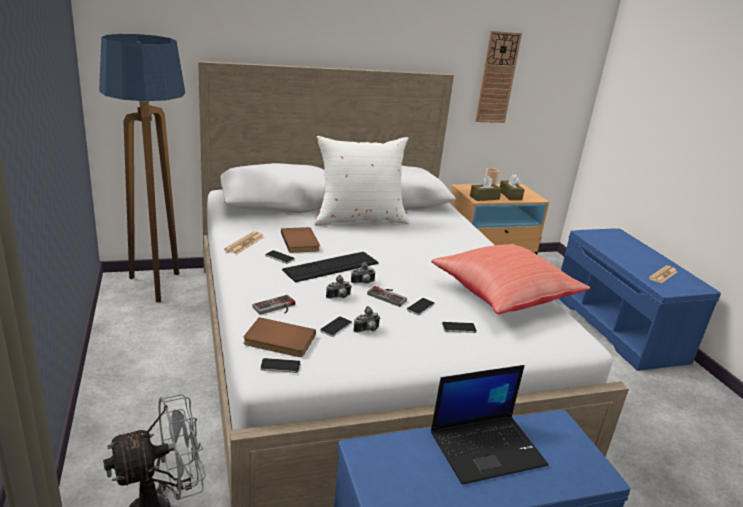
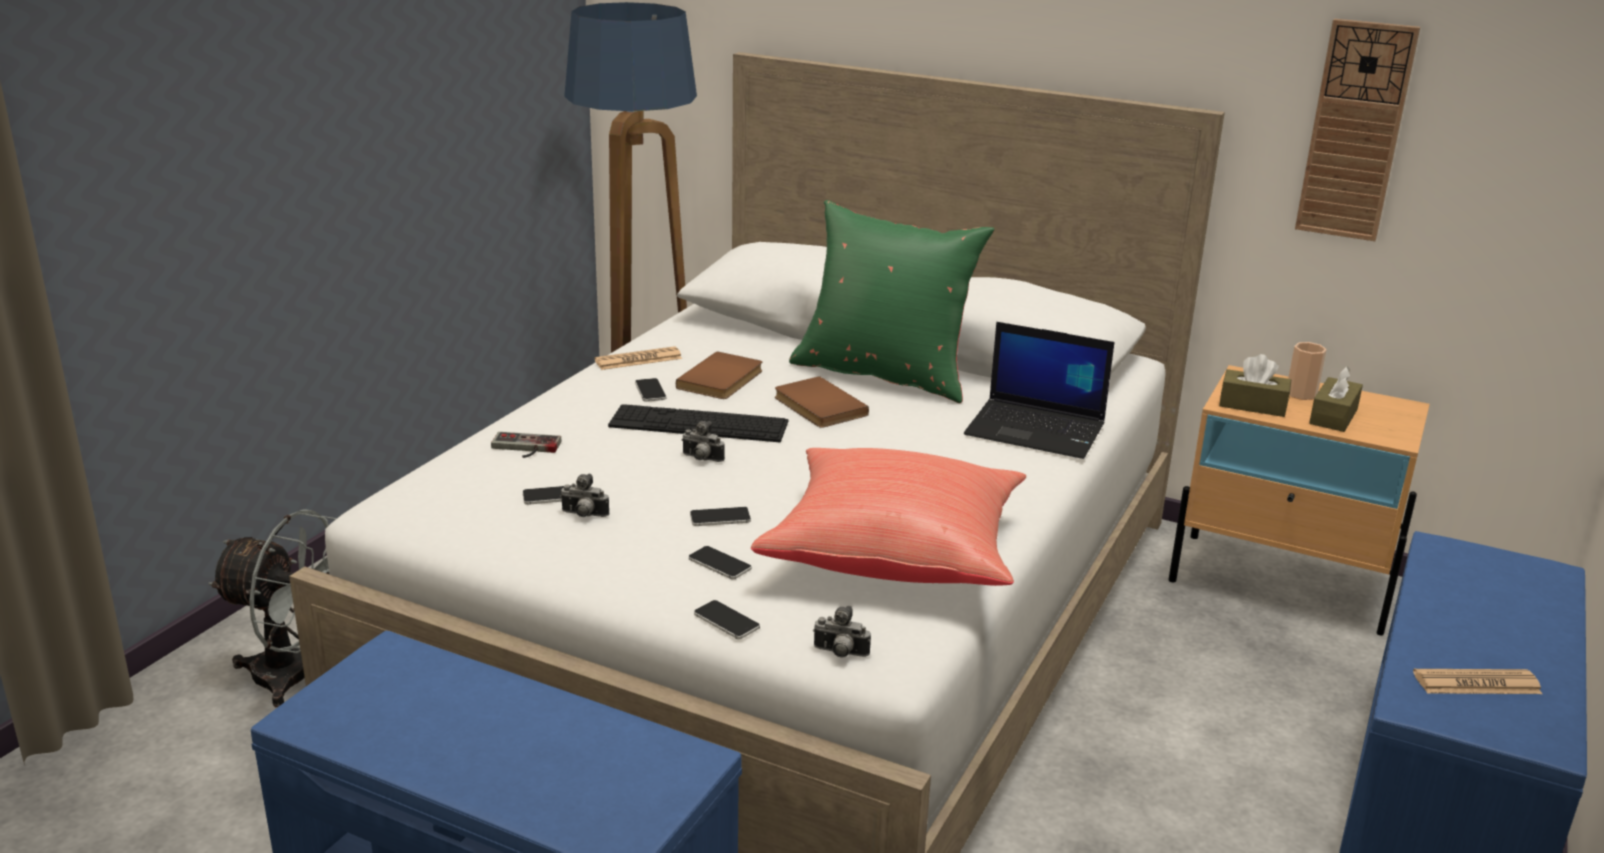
camera: 45 degrees right, 0 degrees up
brown book [243,317,316,357] -> brown book moved to [775,376,869,428]
phone [260,358,301,373] -> phone moved to [694,600,760,639]
white pillow [314,136,409,226] -> green pillow [789,200,995,403]
camera [326,275,352,299] -> camera moved to [813,606,871,658]
game controller [367,286,407,307] -> none
laptop [431,365,548,485] -> laptop moved to [964,322,1115,459]

